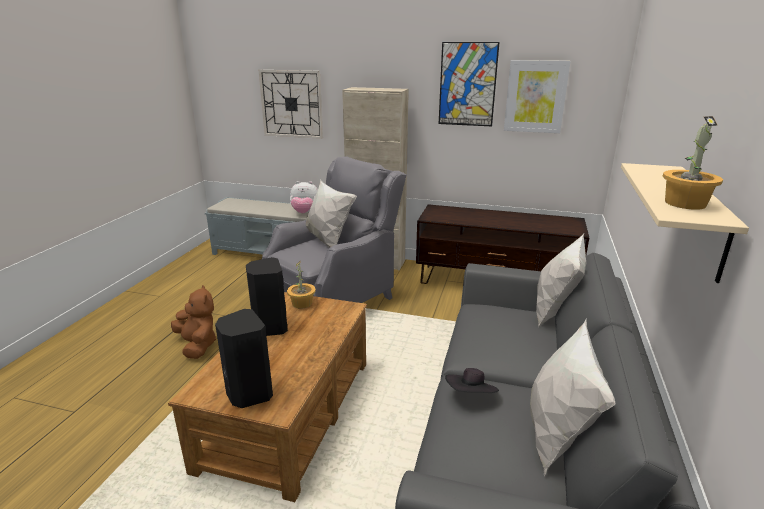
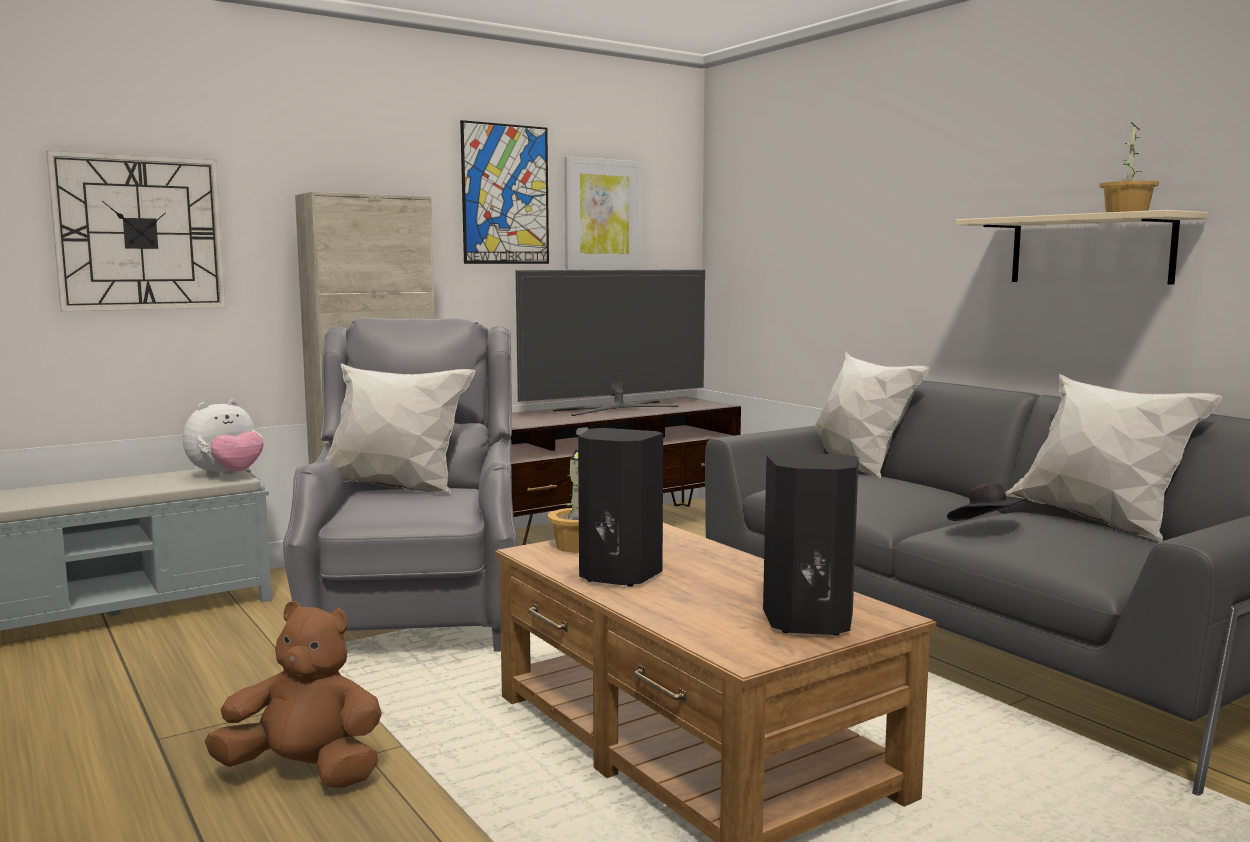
camera: 50 degrees left, 15 degrees down
none -> television [515,269,705,416]

